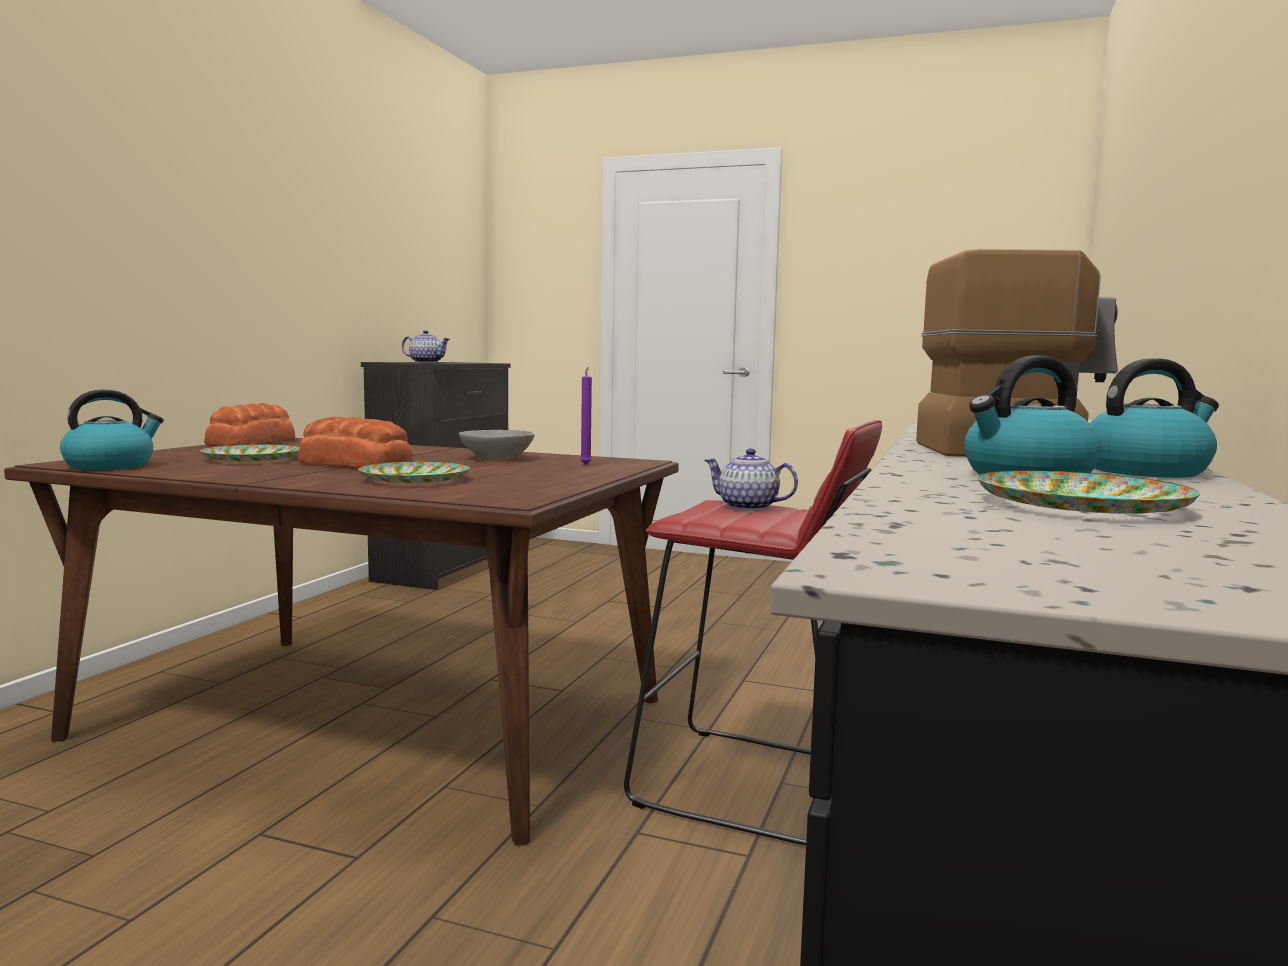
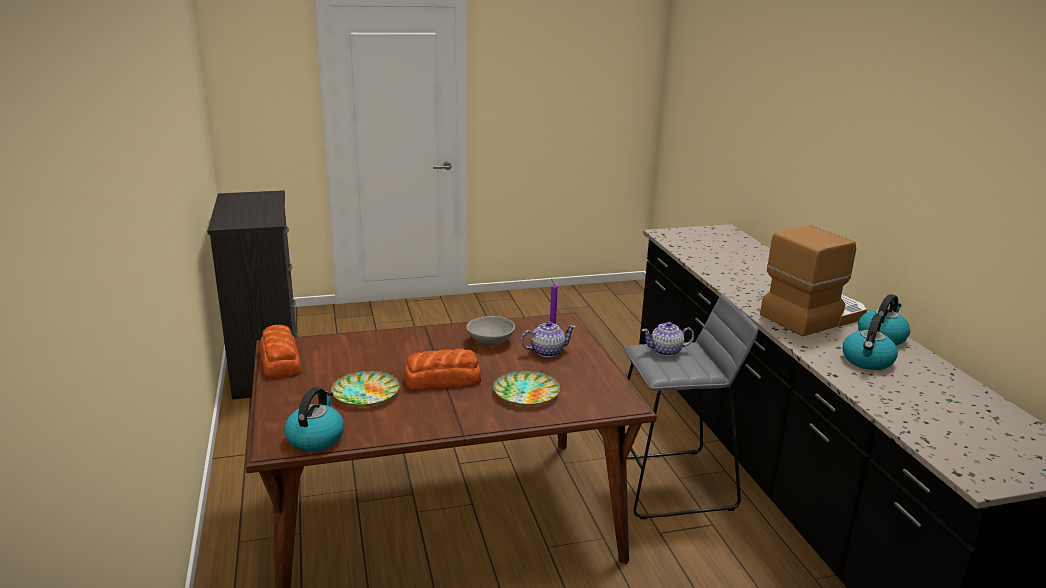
camera: 35 degrees left, 15 degrees up
teapot [402,330,450,363] -> teapot moved to [521,321,576,357]
red stool [624,420,882,845] -> grey stool [624,294,758,519]
plate [978,470,1200,514] -> none

